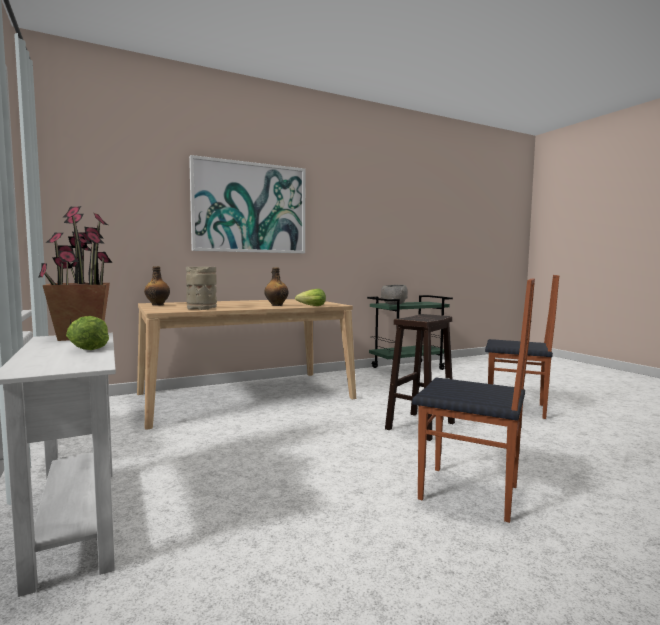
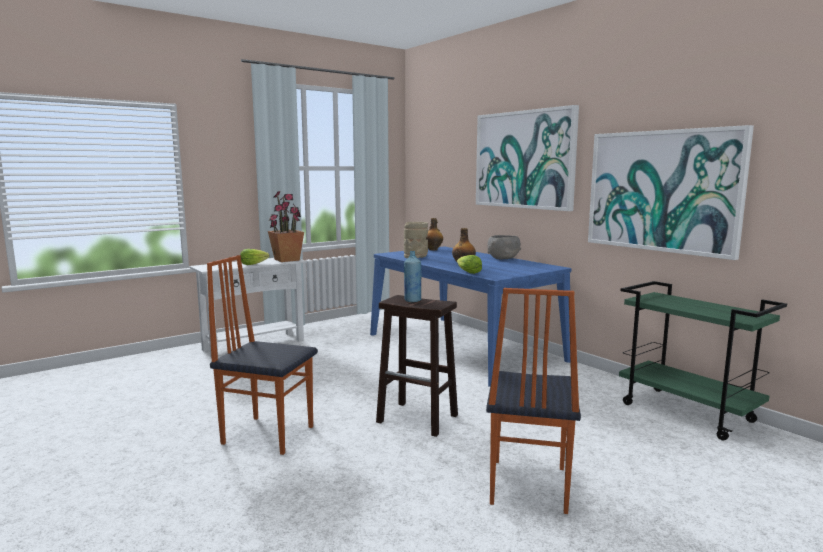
camera: 80 degrees right, 5 degrees up
beige dining table [137,299,356,430] -> blue dining table [370,247,572,387]
grey bowl [381,285,408,305] -> grey bowl moved to [487,235,521,259]
chair [412,278,535,523] -> chair turned 90 degrees clockwise [207,255,318,455]
none -> blue bottle [404,251,422,302]
none -> picture [588,125,754,260]

